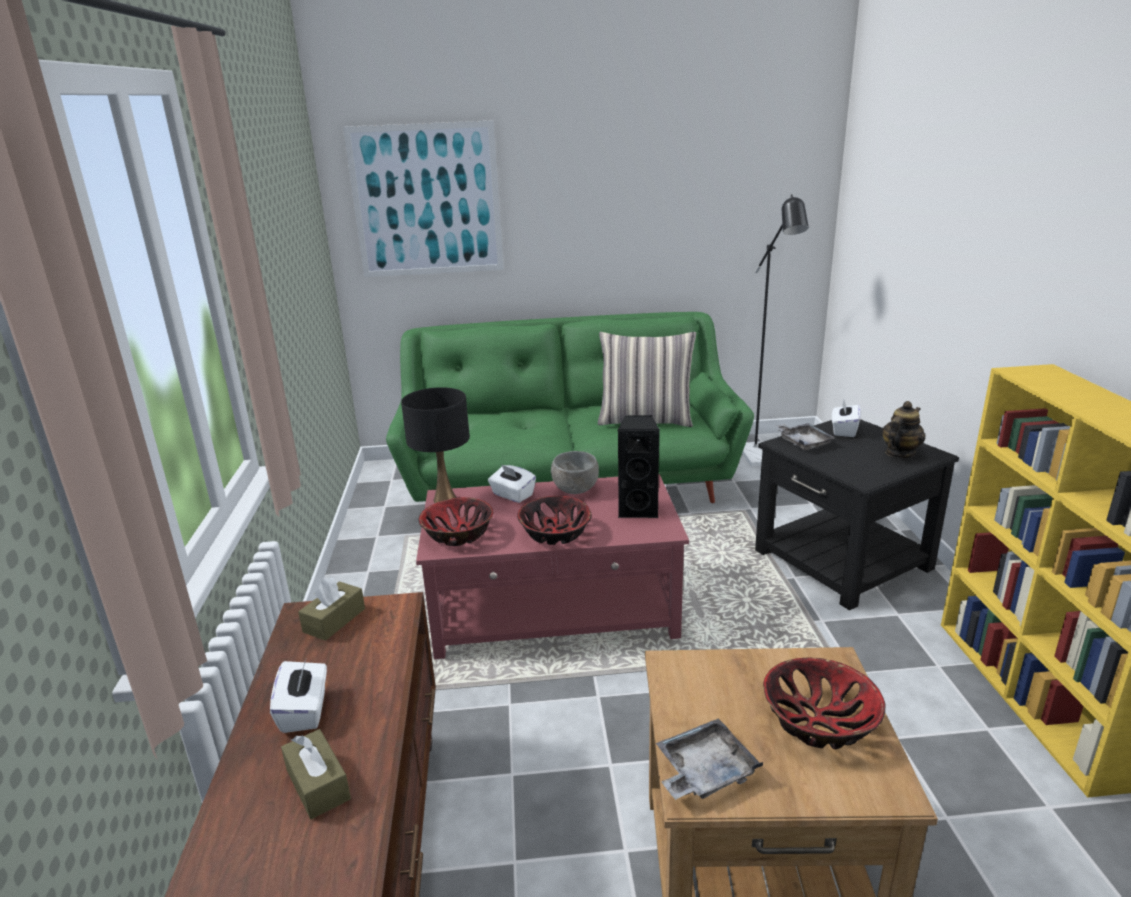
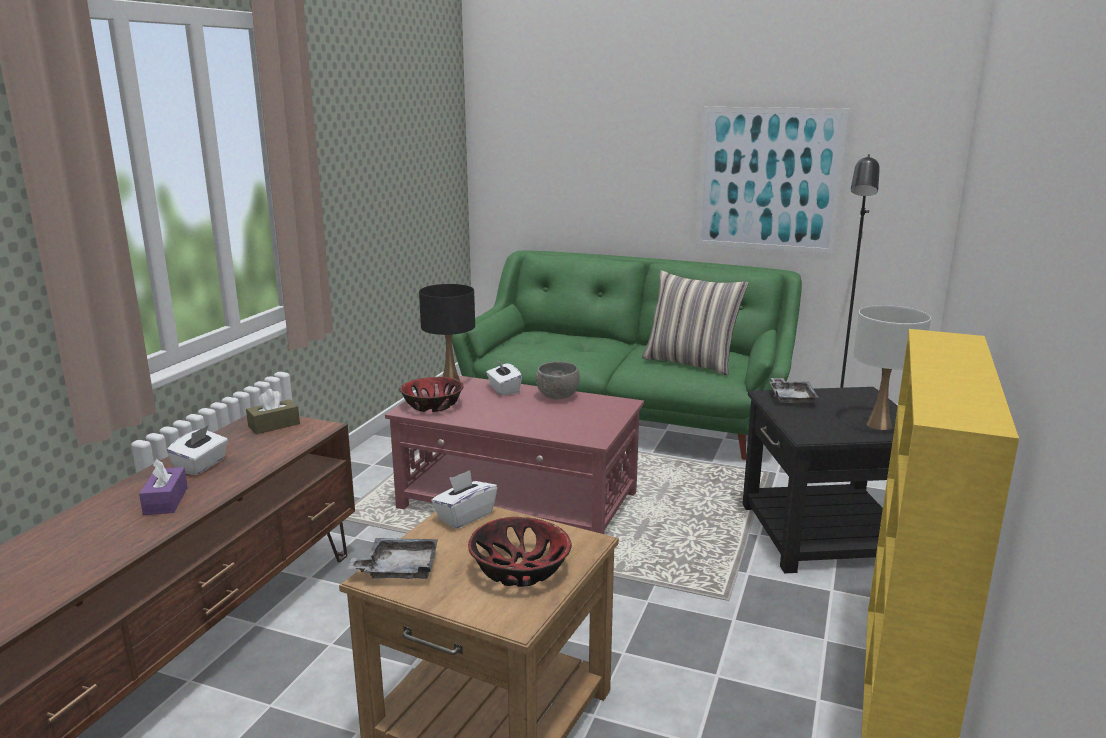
camera: 25 degrees right, 5 degrees down
brown tissue box [281,729,351,819] -> purple tissue box [139,458,188,515]
picture [343,120,504,277] -> picture moved to [696,107,850,254]
bowl [517,496,592,545] -> none
black speaker [617,415,660,519] -> none
white tissue box [832,400,861,437] -> white tissue box moved to [431,470,497,529]
teapot [882,401,926,458] -> white table lamp [853,305,931,430]

